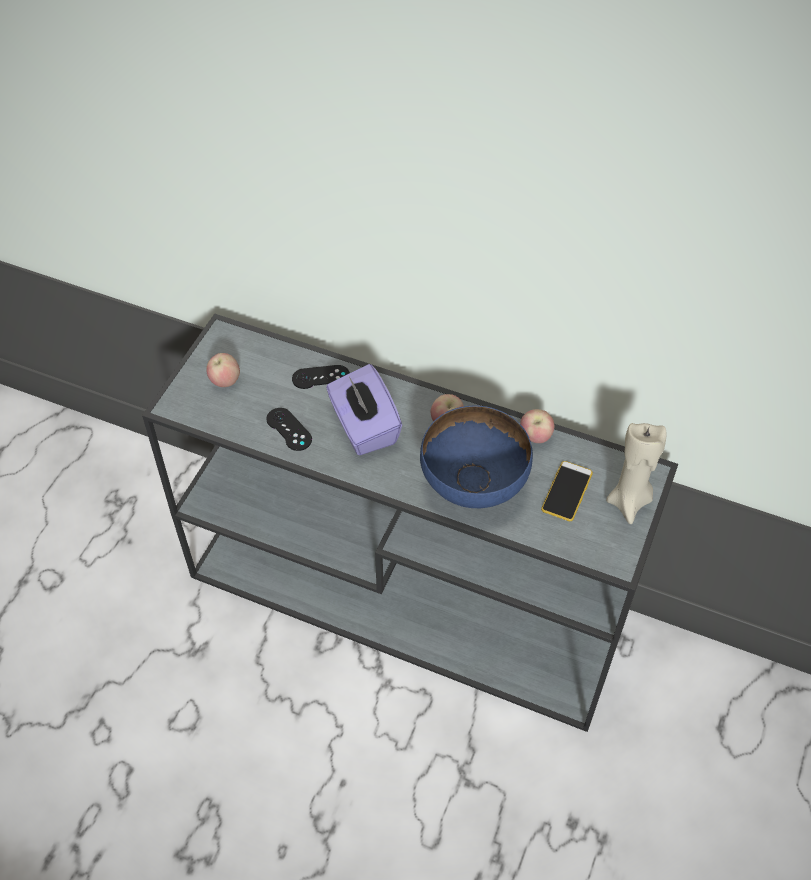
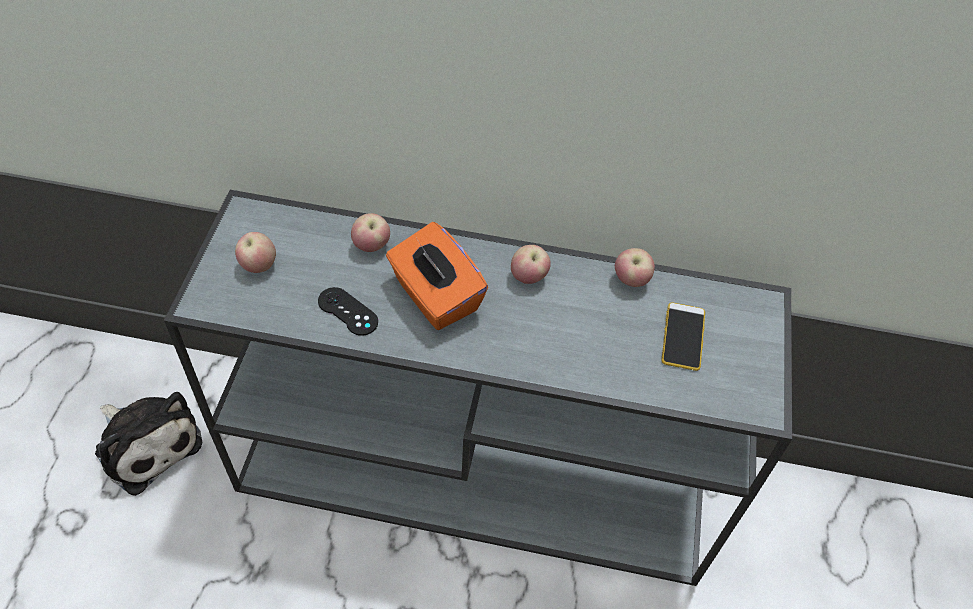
camera: 15 degrees left, 0 degrees up
black game controller [292,365,350,389] -> apple [351,213,390,252]
purple tissue box [326,364,402,455] -> orange tissue box [386,222,488,330]
blue bowl [420,406,533,508] -> none
beige candle [606,423,667,524] -> none
none -> plush toy [95,392,202,496]

